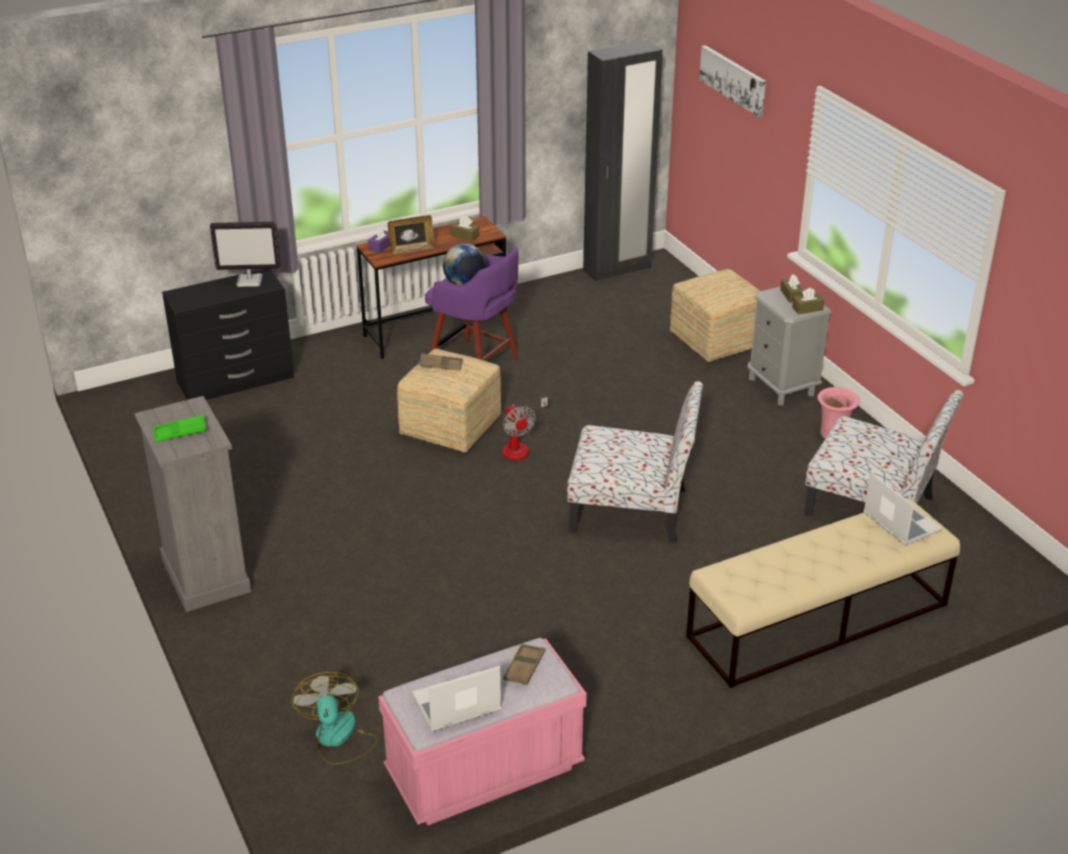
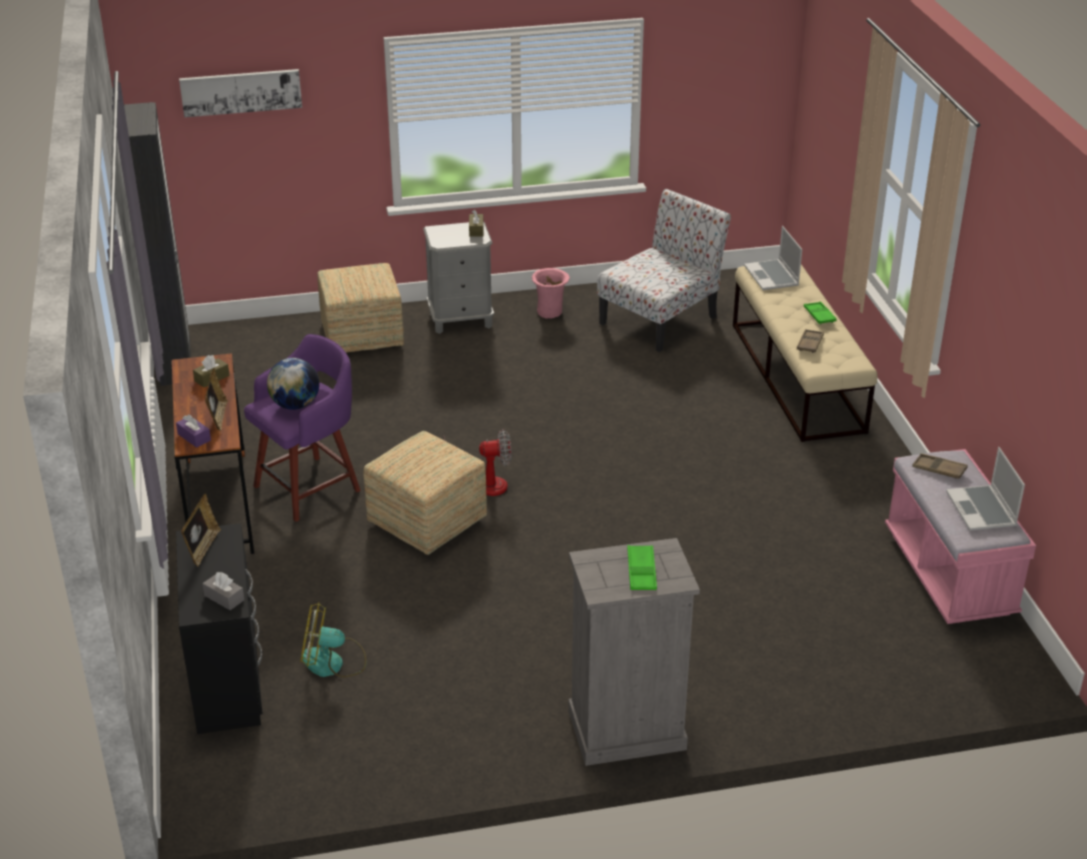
camera: 75 degrees left, 0 degrees up
monitor [210,222,281,287] -> picture frame [181,494,221,567]
fan [291,672,378,765] -> fan moved to [301,602,366,677]
brown tray [419,353,463,370] -> brown tray moved to [797,329,824,353]
chair [567,381,703,543] -> none
brown tissue box [780,274,804,303] -> none
laptop [864,472,942,546] -> laptop turned 90 degrees counterclockwise [744,226,802,290]
none -> grey tissue box [202,572,244,610]
none -> green tray [804,301,836,324]

